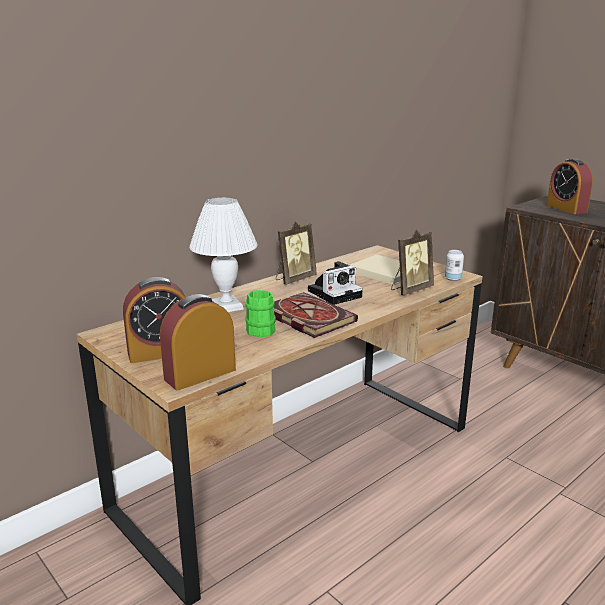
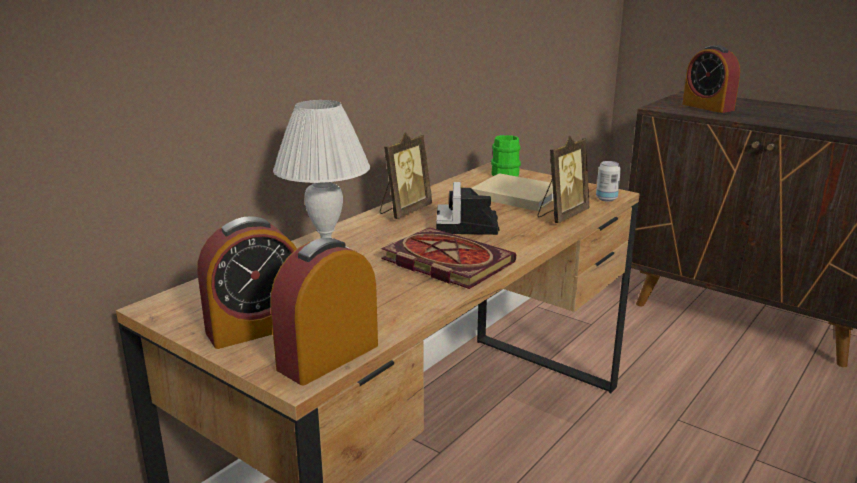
camera: 10 degrees left, 0 degrees up
green mug [245,290,276,337] -> green mug moved to [491,135,521,177]
camera [308,261,363,305] -> camera turned 135 degrees clockwise [436,182,499,235]

